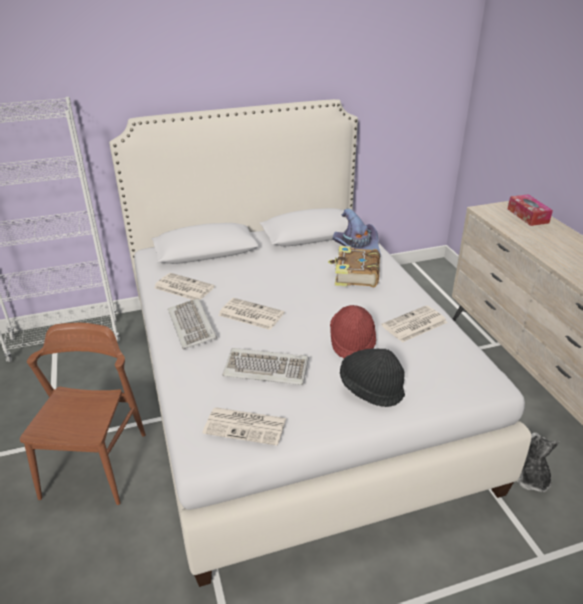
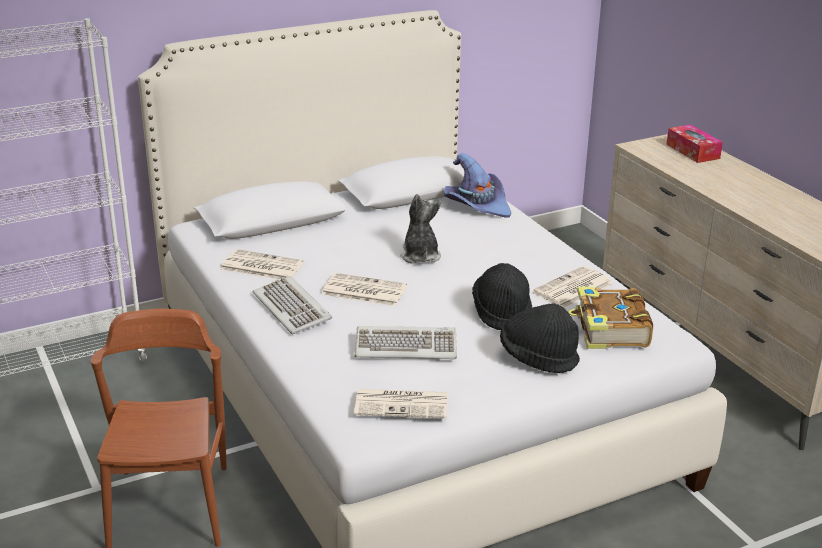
camera: 10 degrees left, 5 degrees down
book [328,246,380,287] -> book moved to [569,287,653,349]
red hat [330,305,376,358] -> black hat [472,263,532,330]
plush toy [517,432,559,493] -> plush toy moved to [400,194,441,264]

